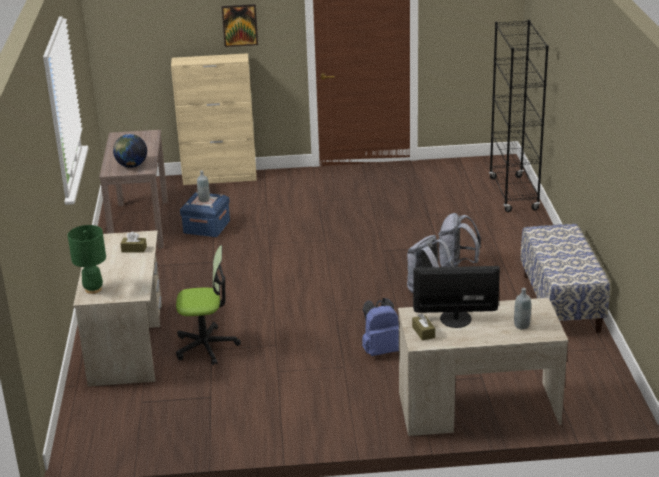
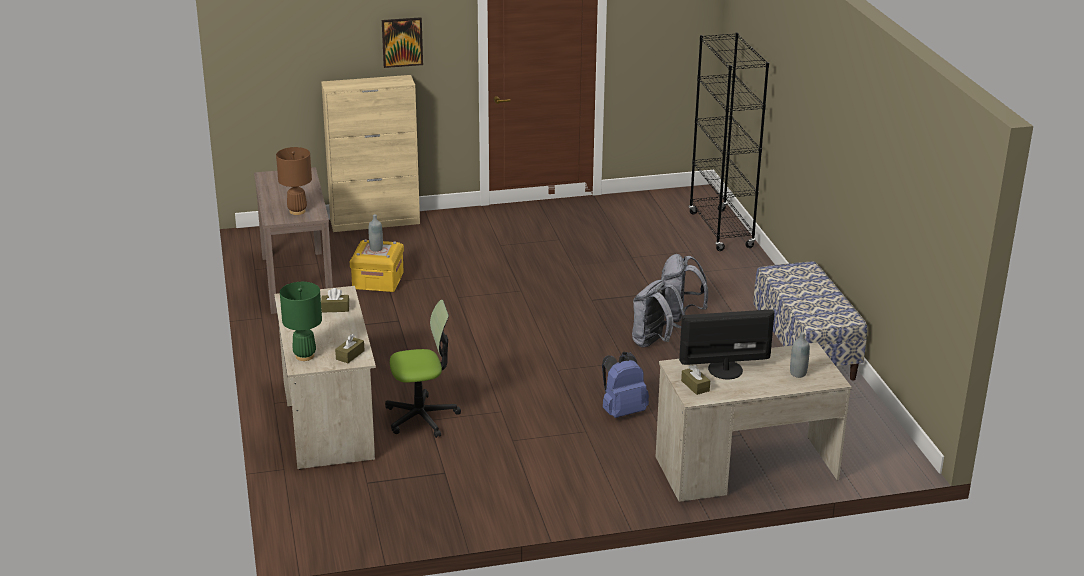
camera: 10 degrees left, 0 degrees up
globe [113,134,147,168] -> brown table lamp [276,147,312,215]
blue storage box [180,192,230,237] -> yellow storage box [350,239,404,292]
none -> brown tissue box [335,334,365,363]

